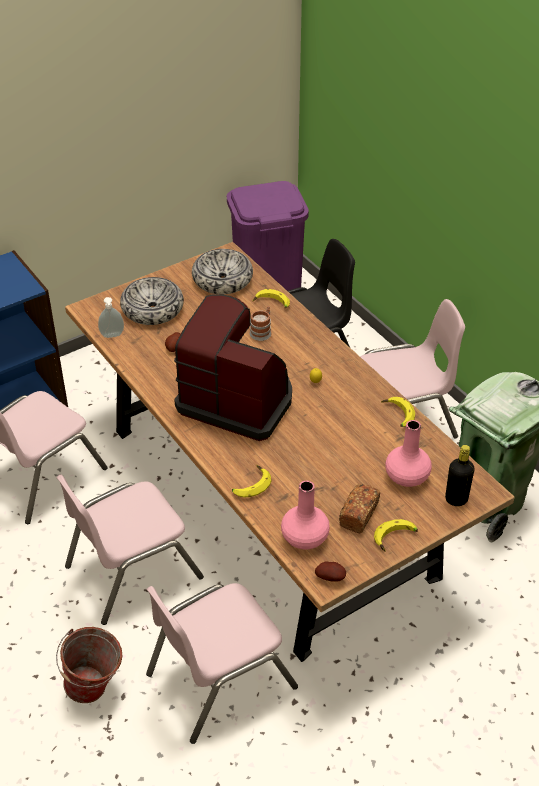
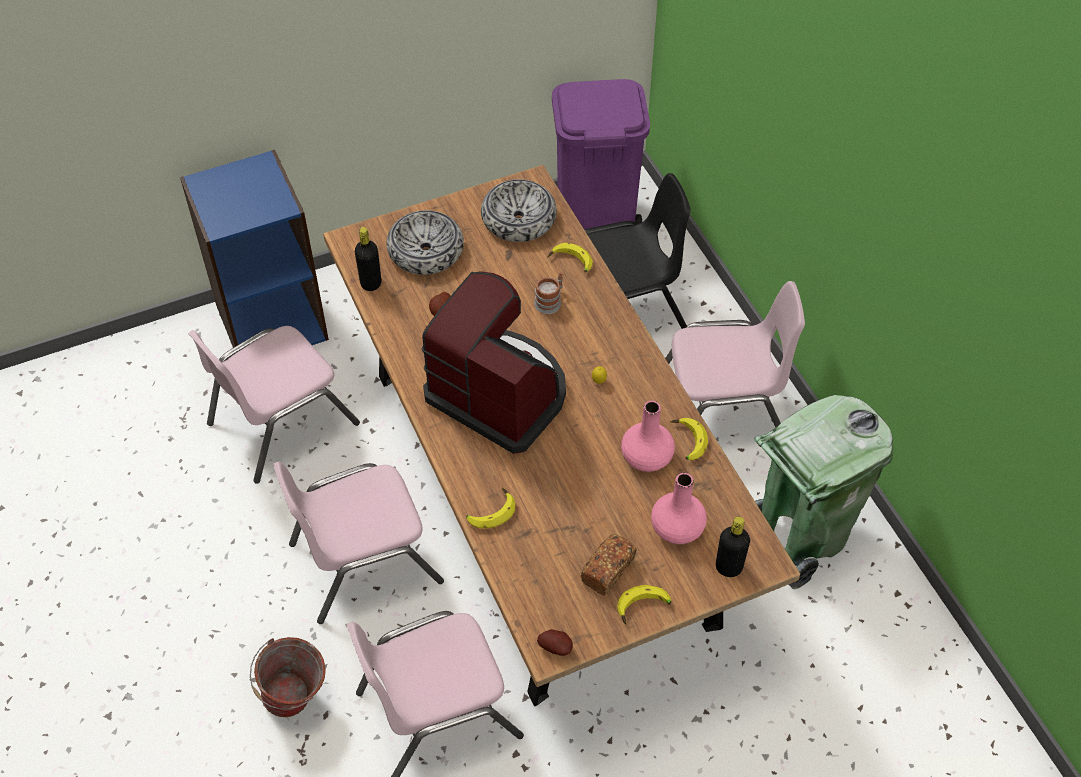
camera: 10 degrees right, 10 degrees up
soap dispenser [98,297,124,338] -> black bottle [355,227,381,291]
pink vase [281,481,330,549] -> pink vase moved to [621,401,675,472]

